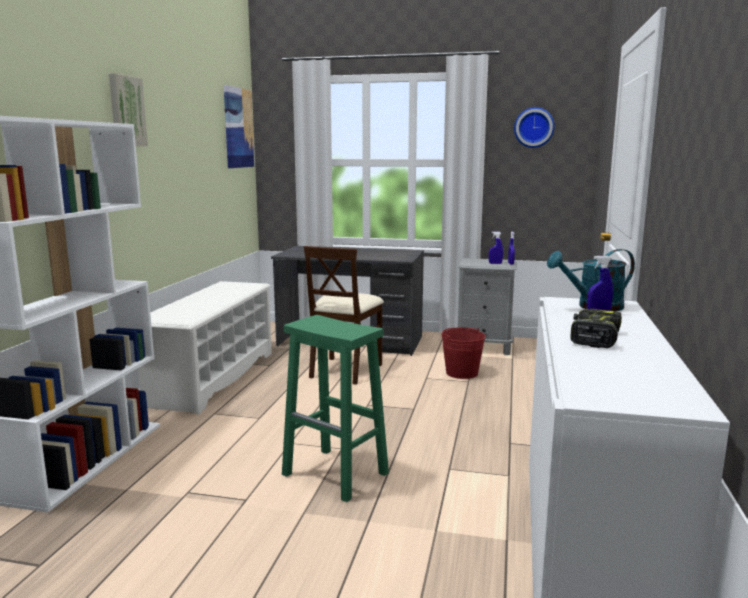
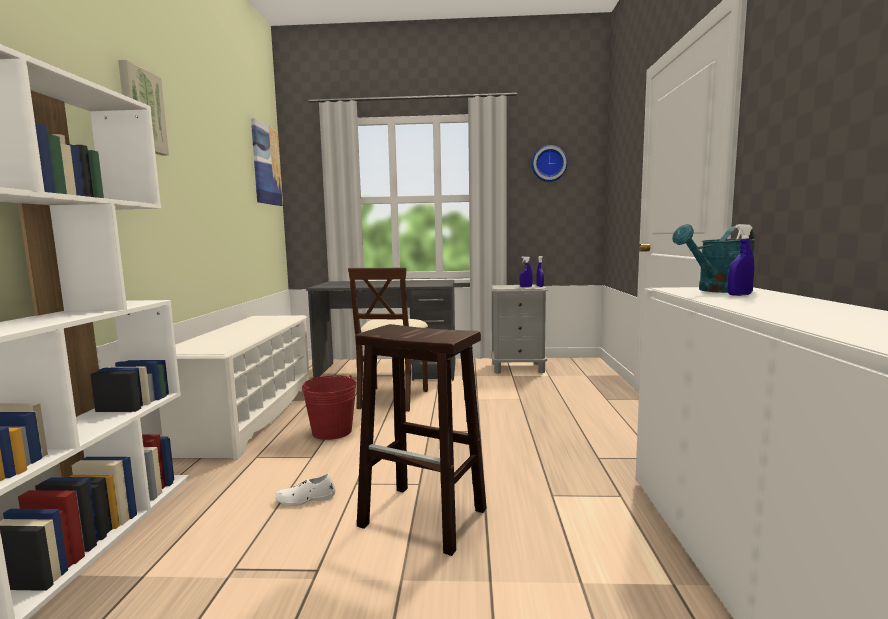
camera: 10 degrees left, 5 degrees down
green stool [282,315,389,502] -> brown stool [356,324,487,556]
red bucket [441,327,485,379] -> red bucket moved to [302,375,357,440]
power drill [570,309,622,348] -> none
none -> white shoe [274,474,336,506]

